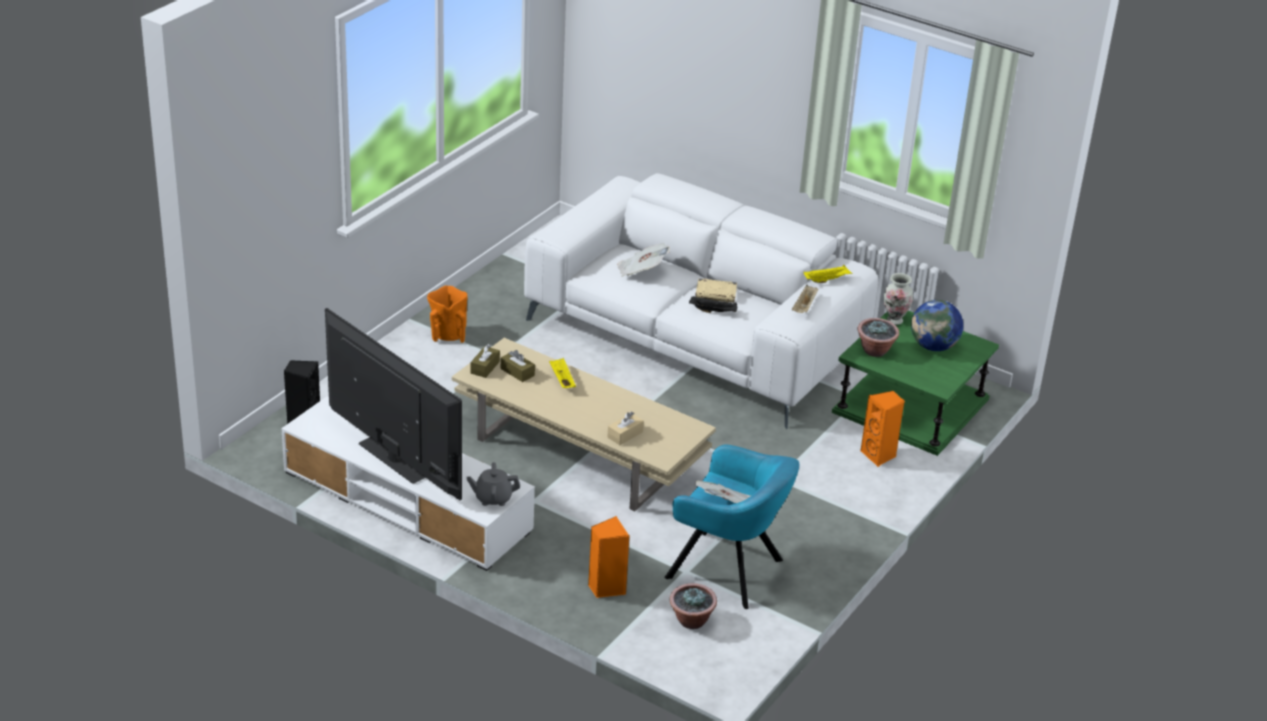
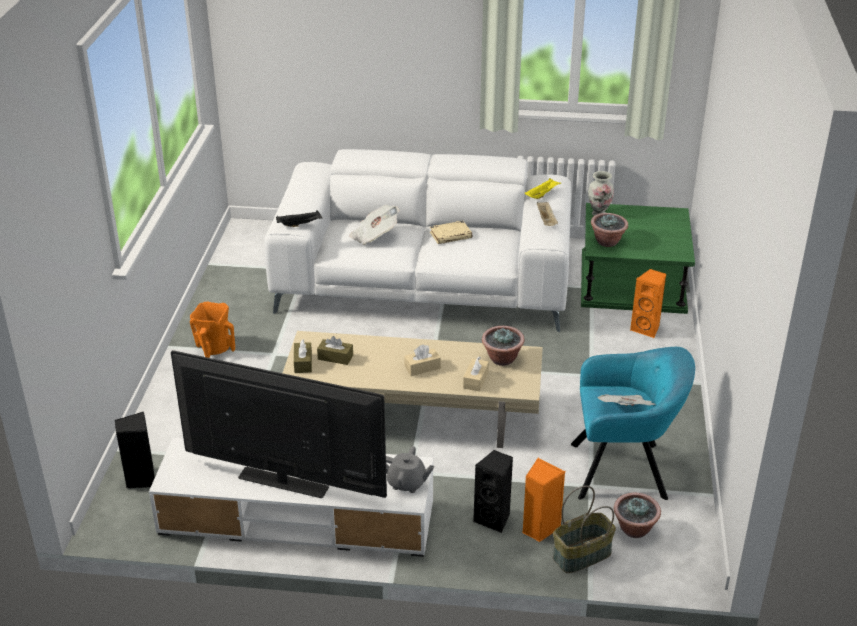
camera: 25 degrees left, 0 degrees up
grey teapot [467,462,520,506] -> grey teapot turned 135 degrees counterclockwise [386,446,434,493]
yellow tray [549,357,576,388] -> none
black tray [689,296,737,313] -> black tray moved to [276,210,322,227]
globe [911,300,963,351] -> none
none -> beige tissue box [404,345,441,376]
none -> black speaker [473,450,513,534]
none -> potted plant [482,326,525,366]
none -> basket [552,486,616,573]

